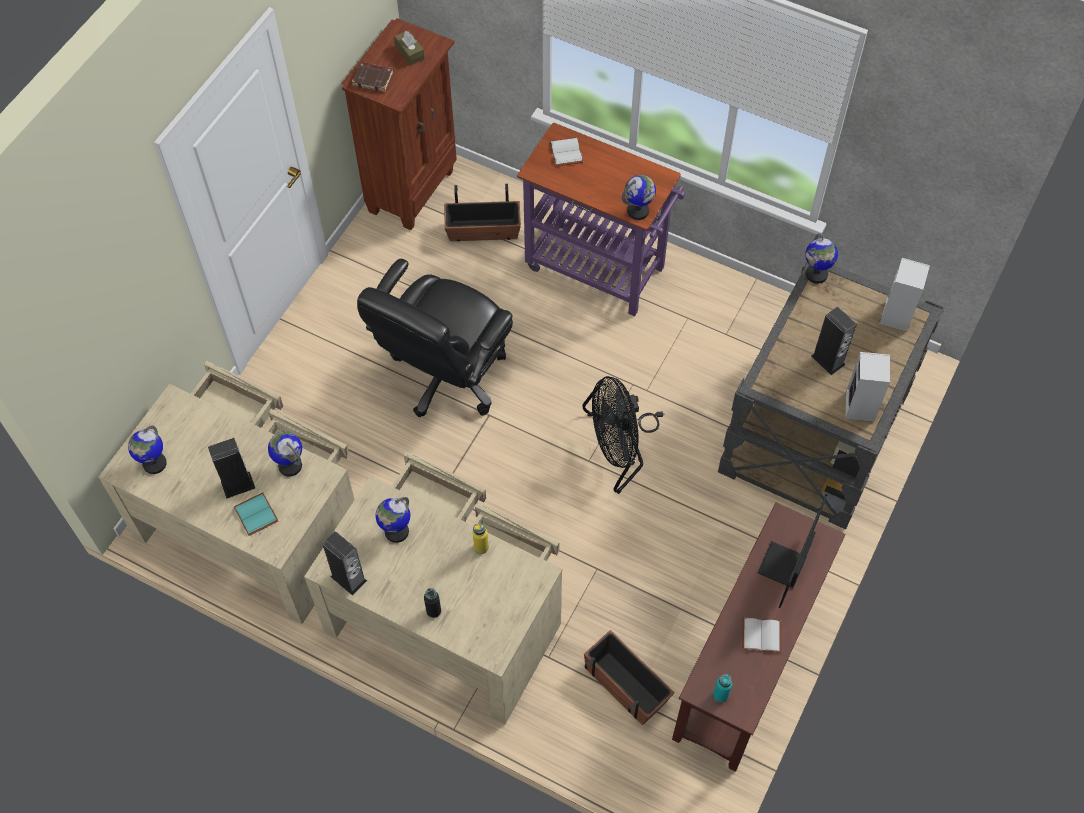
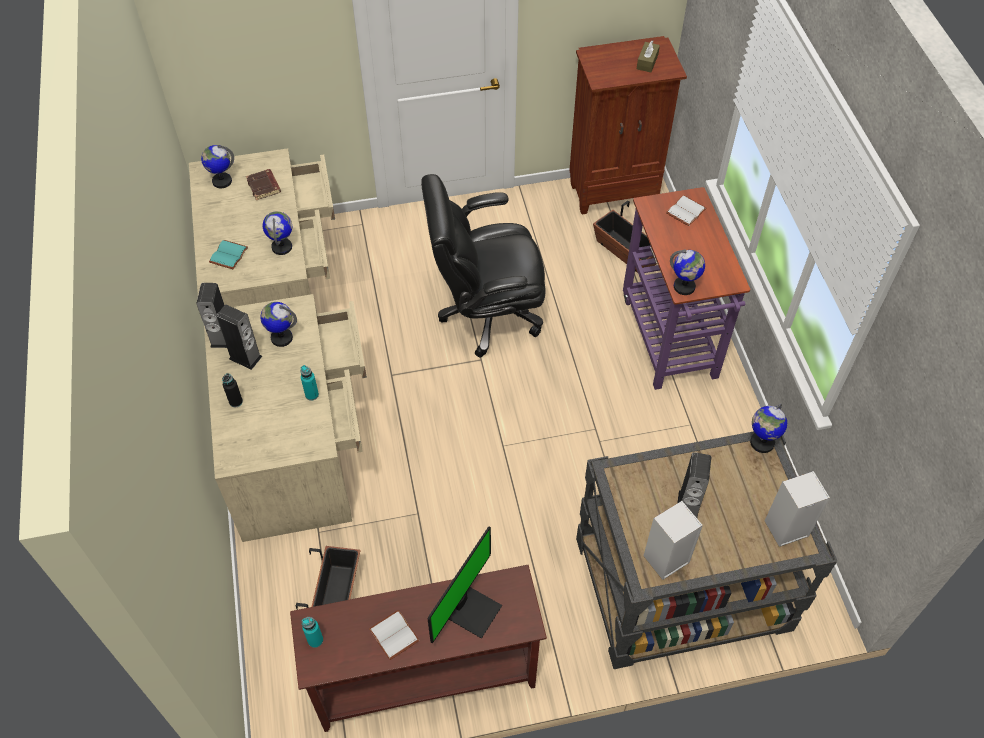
camera: 50 degrees right, 5 degrees down
speaker [208,438,255,499] -> speaker moved to [216,305,262,370]
brown book [352,62,393,92] -> brown book moved to [246,169,281,200]
yellow bottle [473,523,489,554] -> turquoise bottle [301,365,319,401]
black fan [582,376,665,494] -> none
monitor [757,494,827,608] -> monitor turned 135 degrees clockwise [428,527,502,643]

